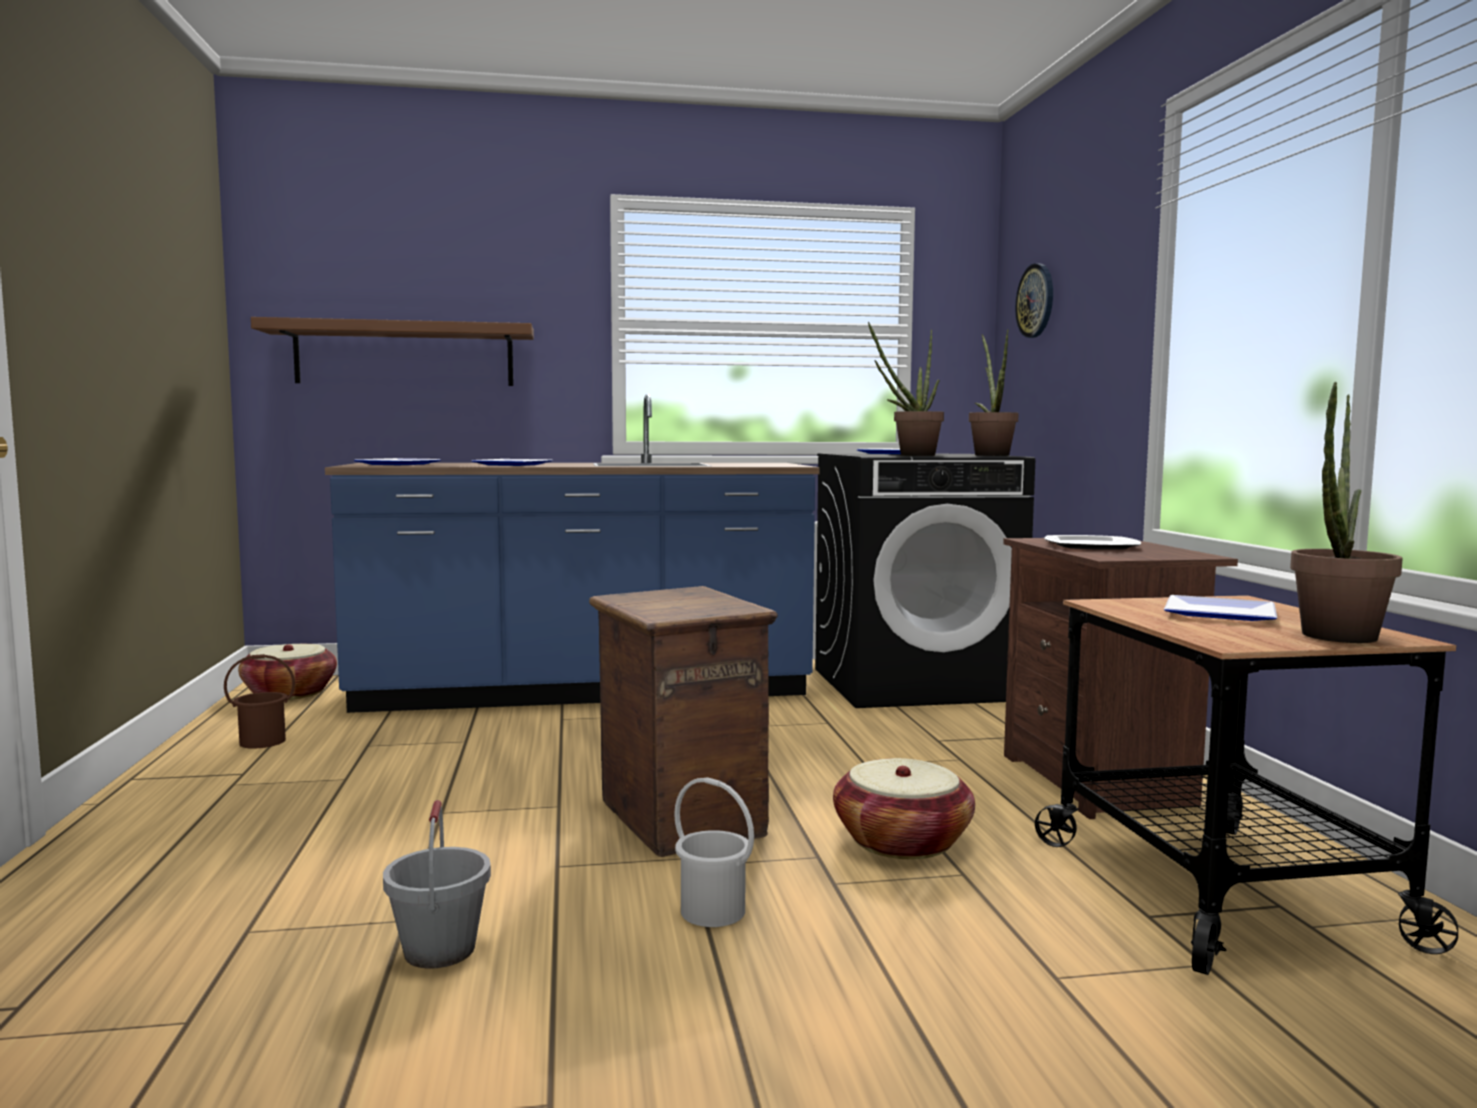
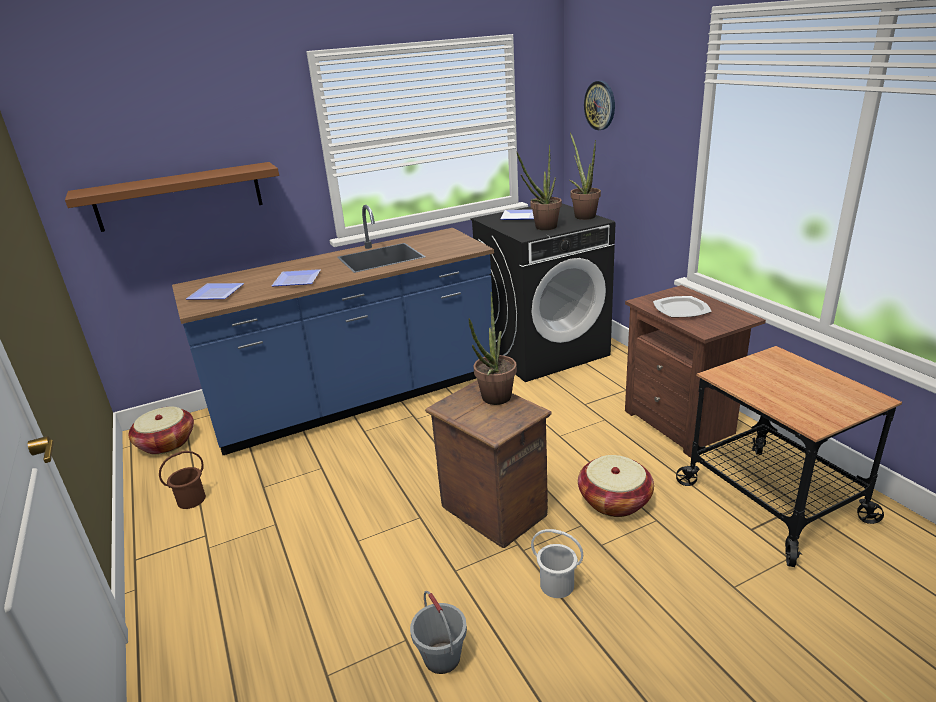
camera: 15 degrees left, 20 degrees up
plate [1164,595,1277,621] -> none
potted plant [1290,382,1403,643] -> potted plant moved to [469,292,517,405]

